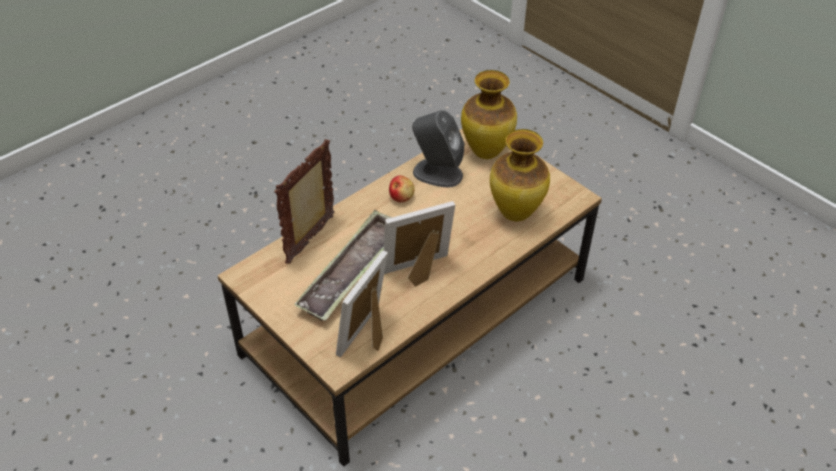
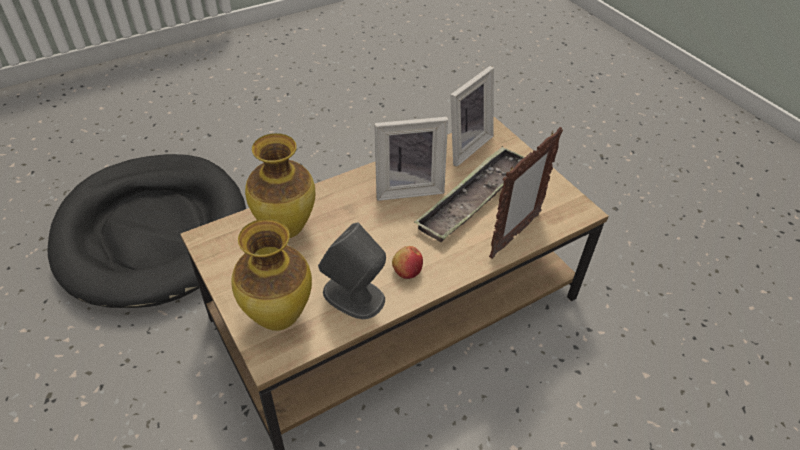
camera: 170 degrees left, 0 degrees up
none -> black dog bed [47,154,246,308]

